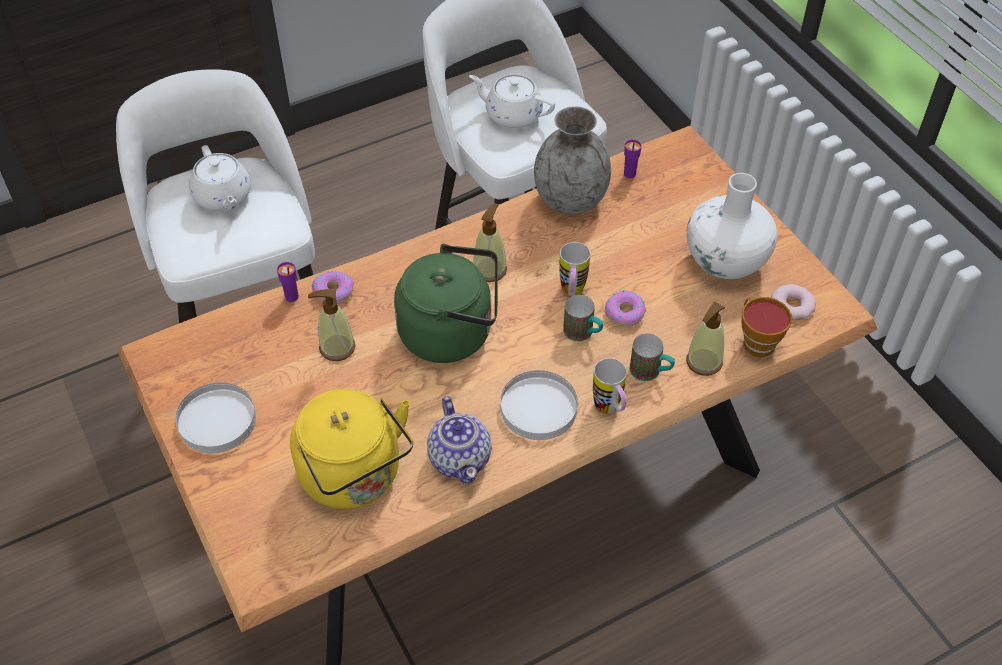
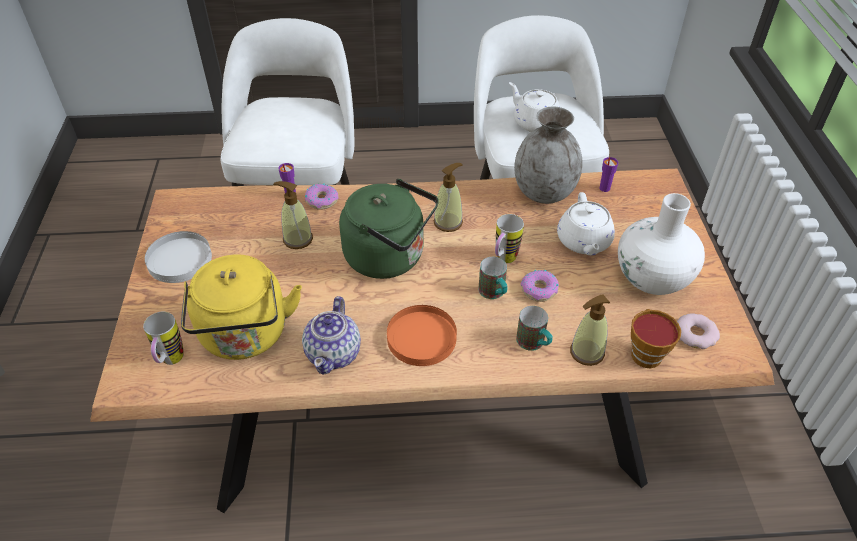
camera: 25 degrees right, 5 degrees down
white teapot [189,145,251,210] -> white teapot moved to [557,192,615,255]
white plate [500,370,578,440] -> orange plate [387,305,457,366]
mug [593,358,627,414] -> mug moved to [143,312,184,365]

